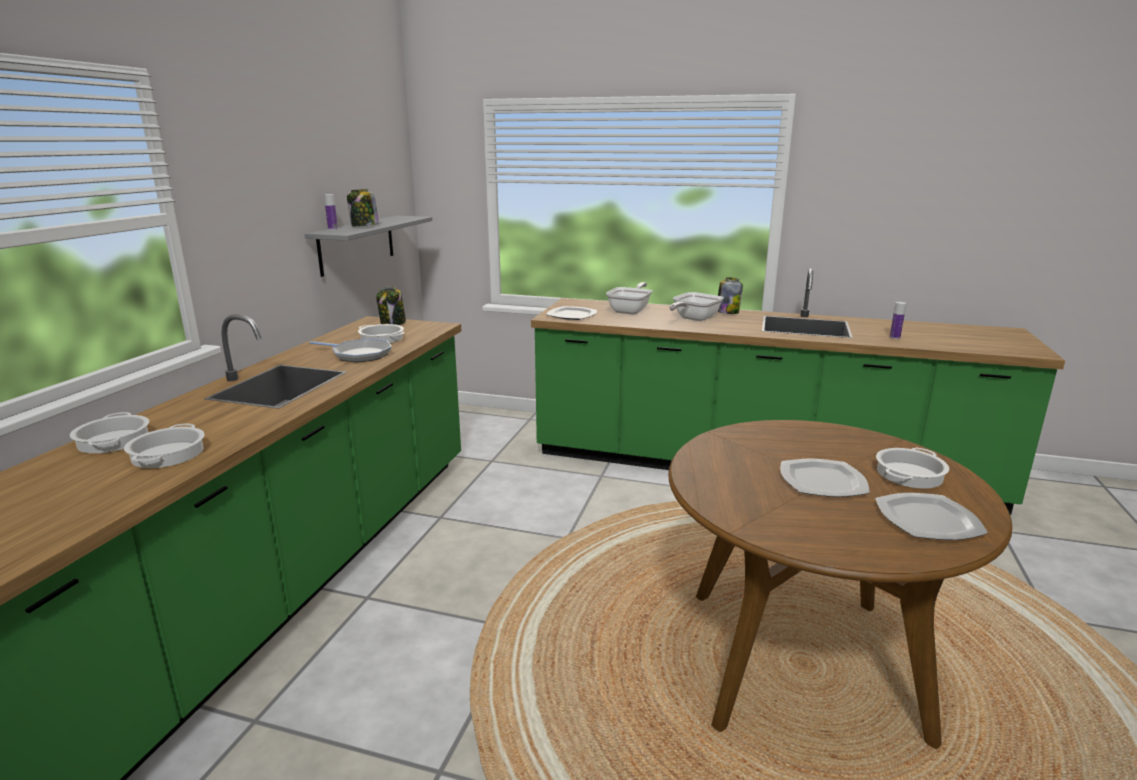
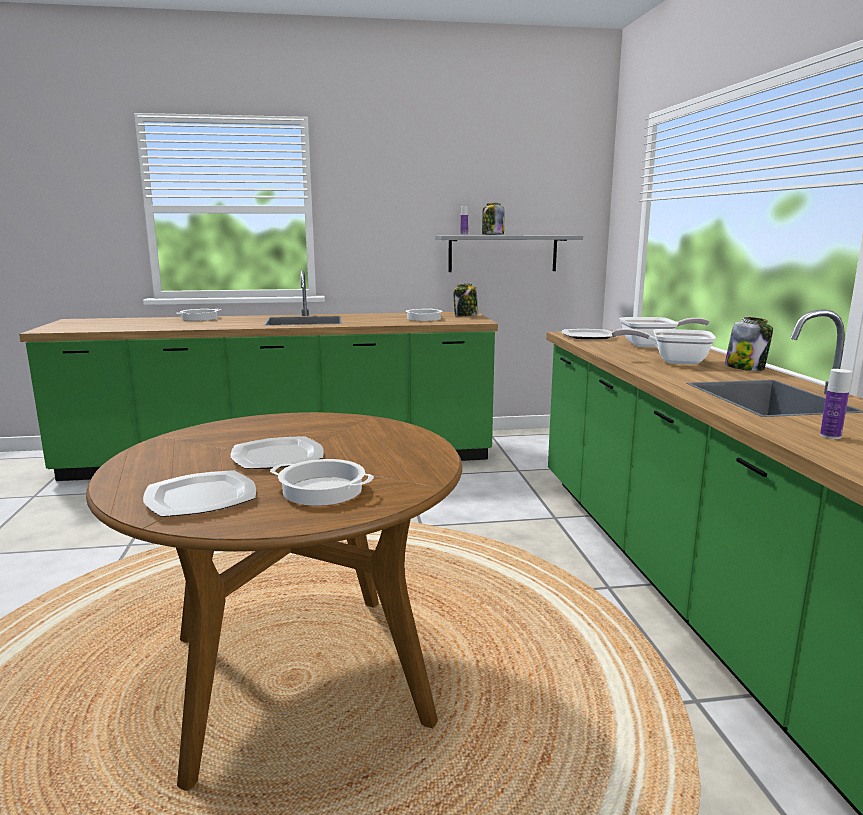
camera: 65 degrees right, 5 degrees down
cooking pot [124,424,205,468] -> none
frying pan [309,339,392,363] -> none

